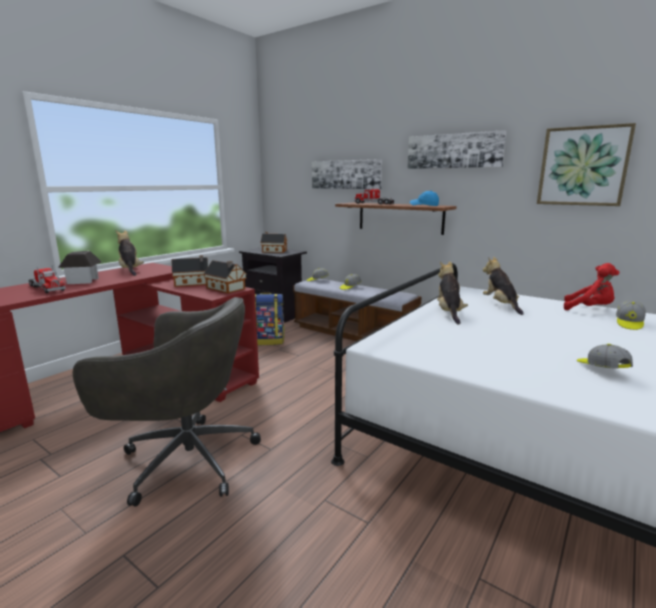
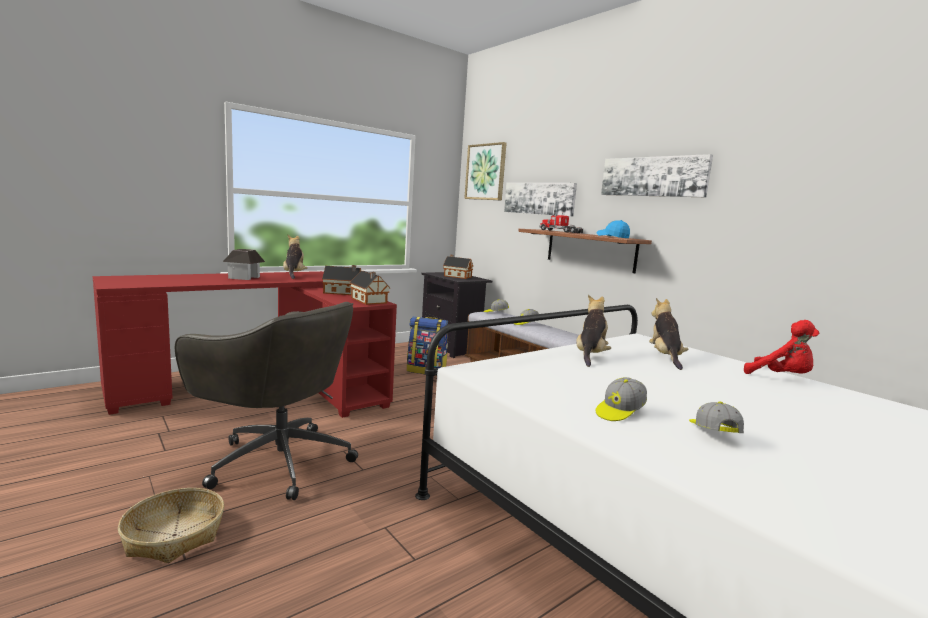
camera: 15 degrees right, 5 degrees down
toy truck [29,265,65,293] -> none
picture [537,123,636,206] -> picture moved to [464,142,507,200]
cap [616,301,646,330] -> cap moved to [596,377,647,421]
none -> basket [118,488,224,563]

